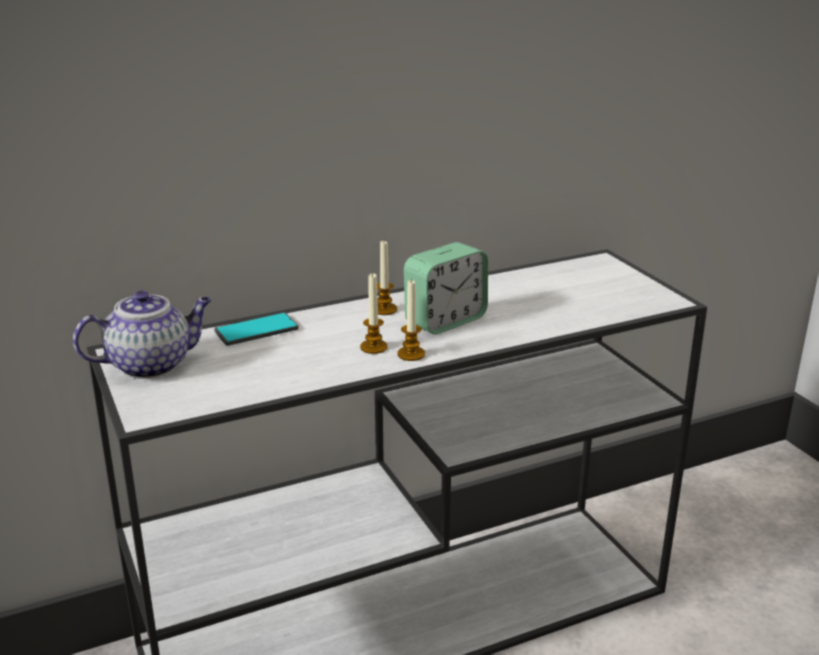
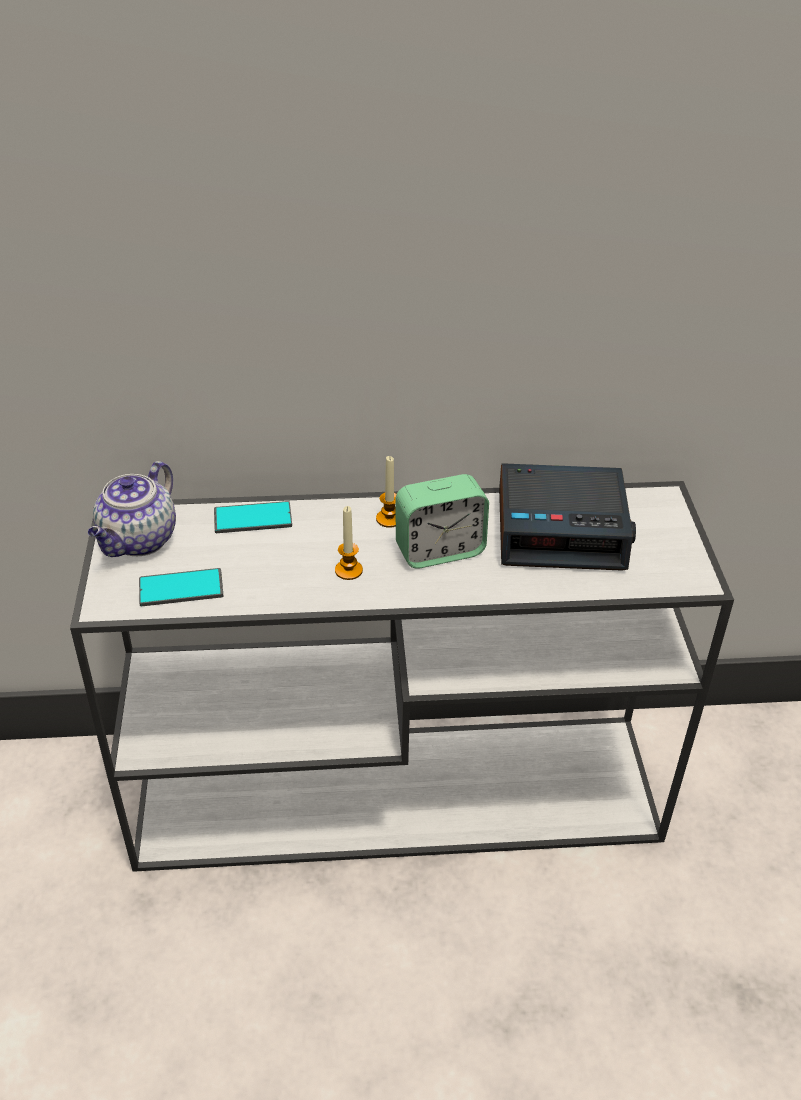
camera: 20 degrees right, 15 degrees up
teapot [73,291,212,379] -> teapot turned 120 degrees clockwise [88,461,176,557]
candle [398,279,425,361] -> none
none -> phone [139,568,223,606]
none -> alarm clock [499,463,636,571]

